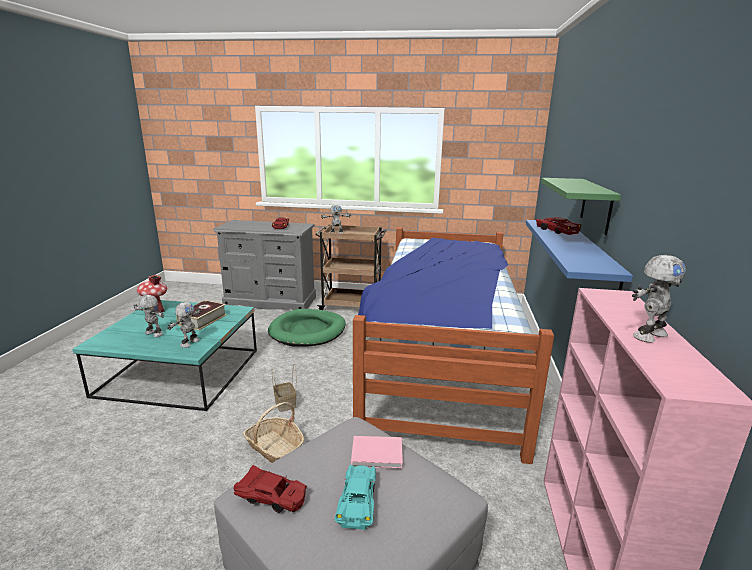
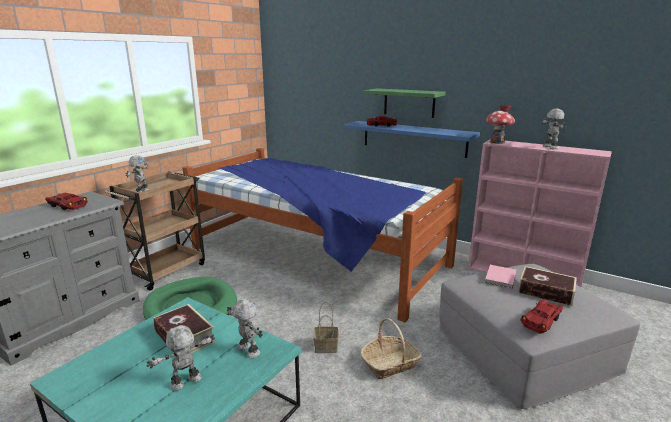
camera: 65 degrees left, 0 degrees up
toy house [137,274,167,313] -> toy house moved to [486,105,515,144]
turquoise toy car [334,465,376,530] -> book [518,266,577,306]

